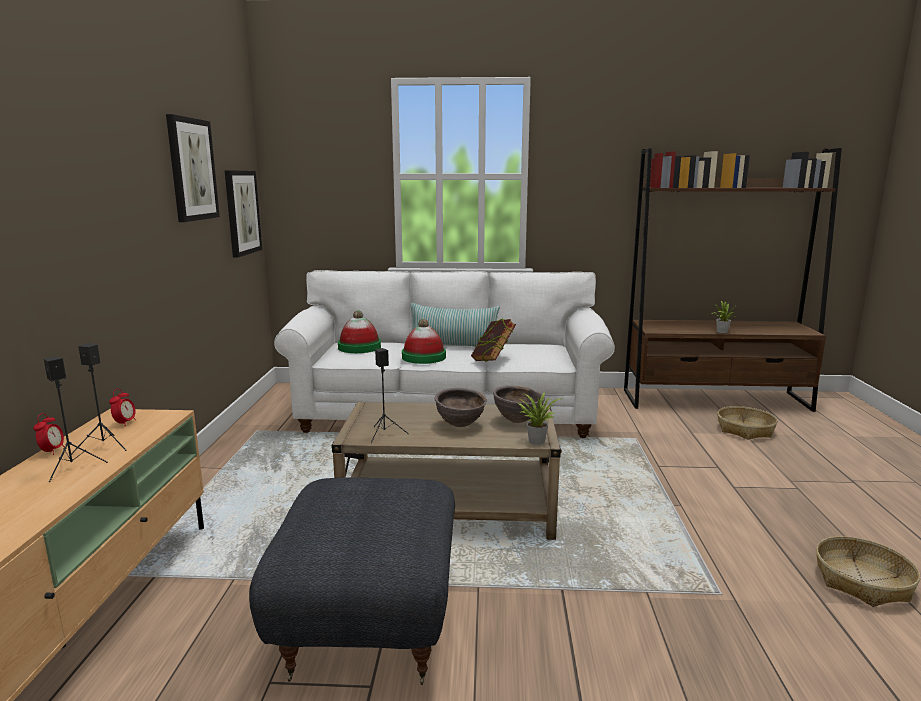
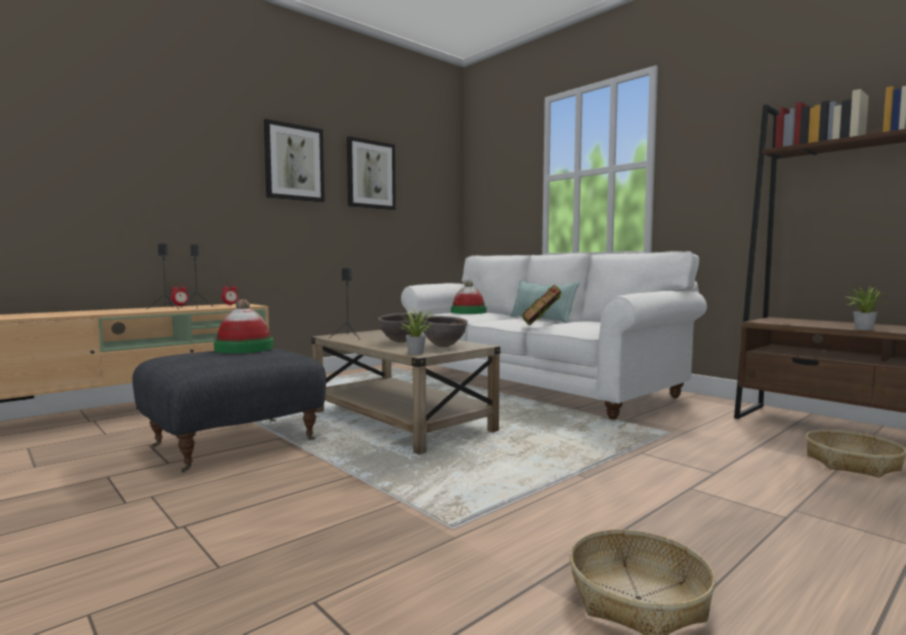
camera: 45 degrees right, 10 degrees down
picture [225,170,262,258] -> picture moved to [264,119,325,202]
hat [402,319,446,364] -> hat moved to [214,299,274,353]

